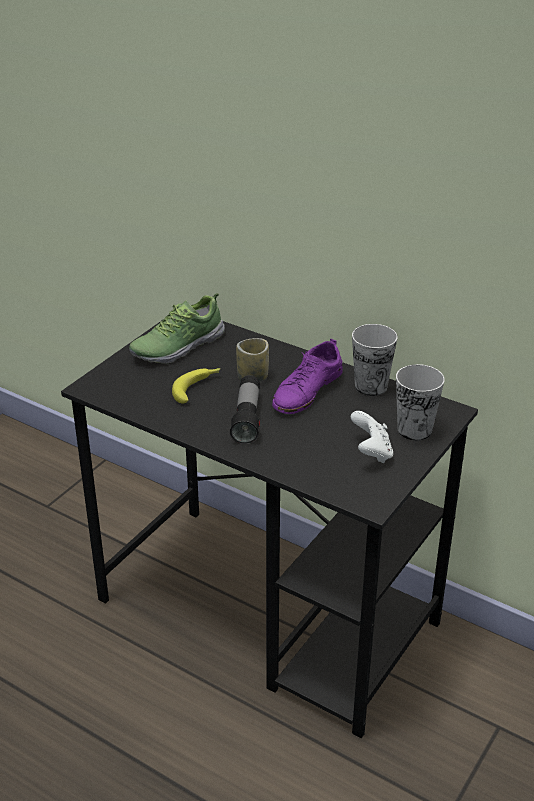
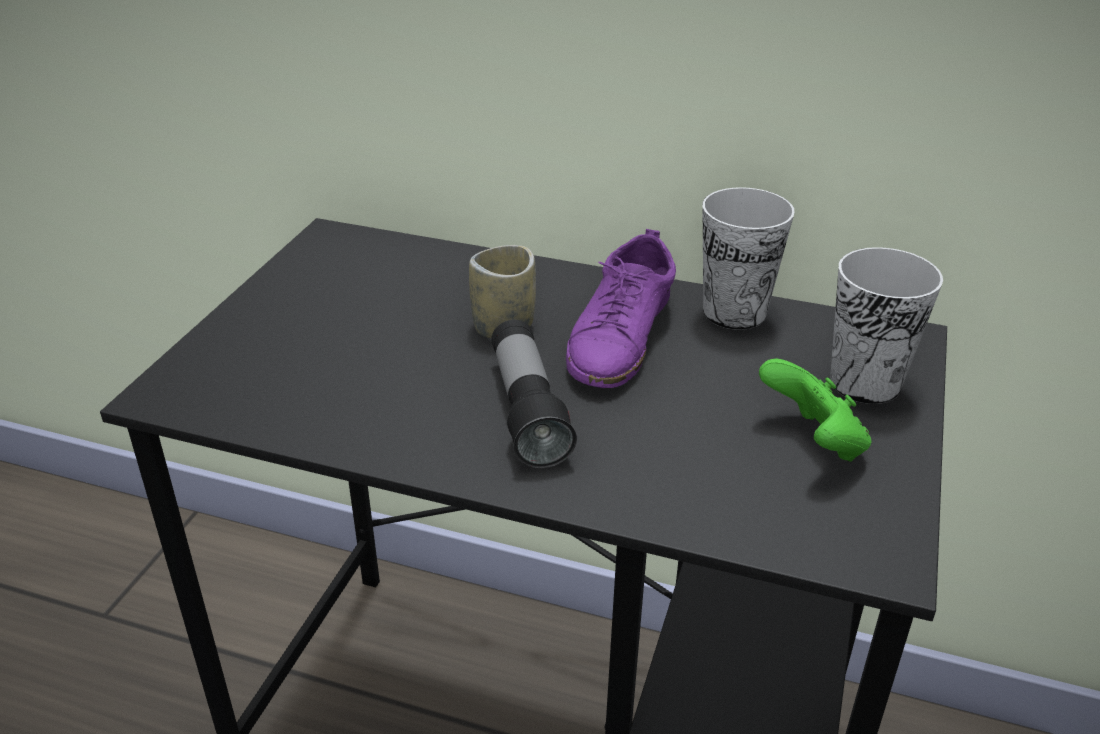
camera: 15 degrees left, 0 degrees up
shoe [129,293,225,364] -> none
banana [172,368,220,403] -> none
white game controller [351,411,393,463] -> green game controller [759,359,871,462]

